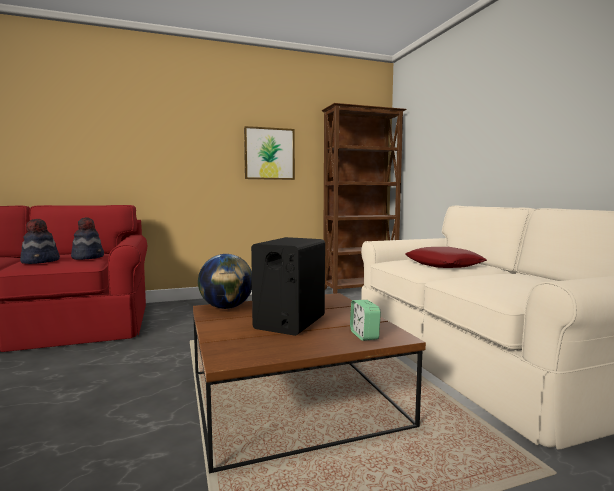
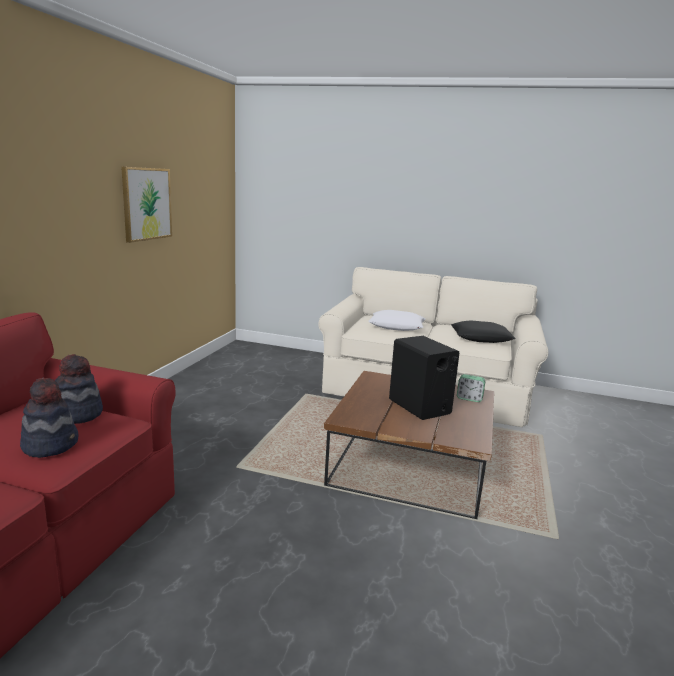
camera: 55 degrees left, 10 degrees up
globe [198,254,252,309] -> none
brown bookcase [322,103,407,294] -> none
red pillow [405,247,487,268] -> white pillow [368,310,425,331]
none -> black pillow [451,321,515,343]

